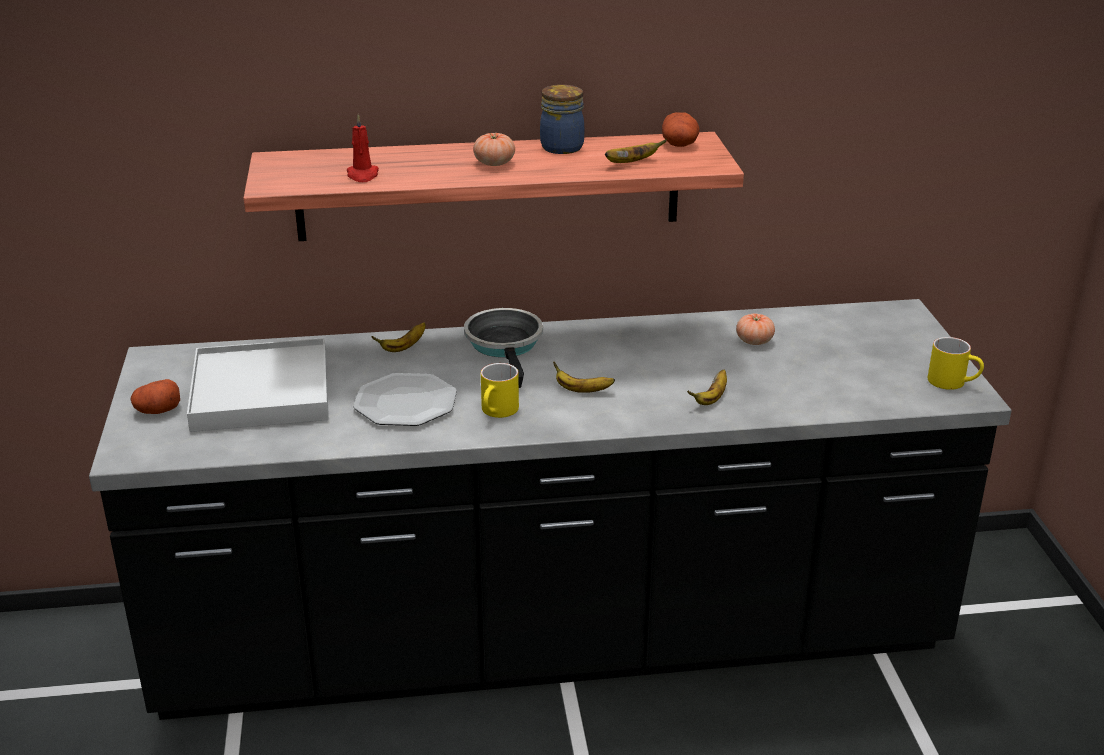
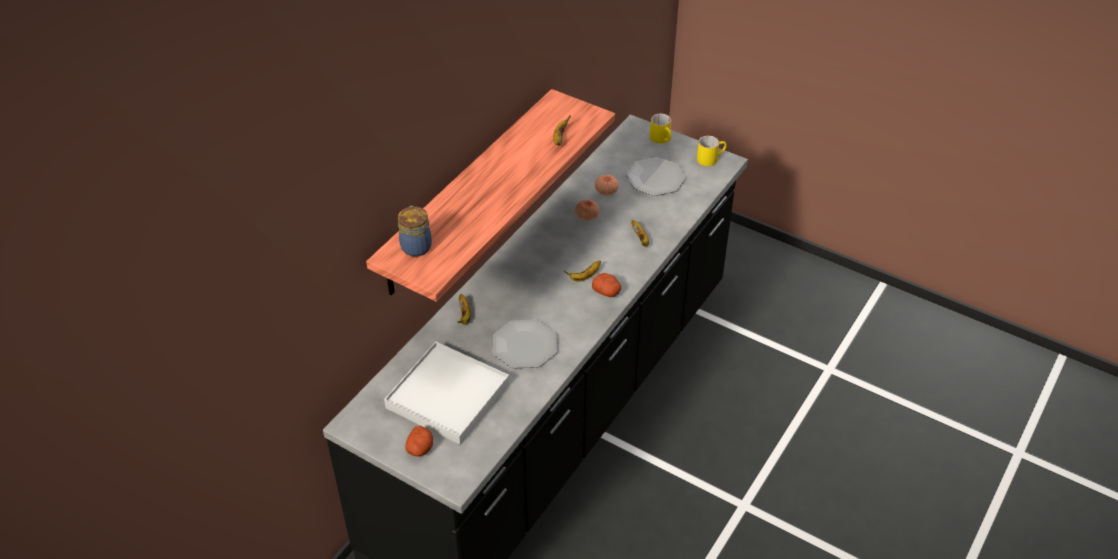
camera: 50 degrees left, 15 degrees up
red candle [347,114,379,182] -> none
frying pan [464,308,543,388] -> none
tomato [473,133,515,166] -> tomato moved to [575,199,599,221]
yellow mug [481,363,519,418] -> yellow mug moved to [650,114,672,144]
jar [540,85,584,154] -> jar moved to [398,206,432,256]
potato [662,112,699,147] -> potato moved to [592,273,621,297]
none -> plate [626,157,685,196]

